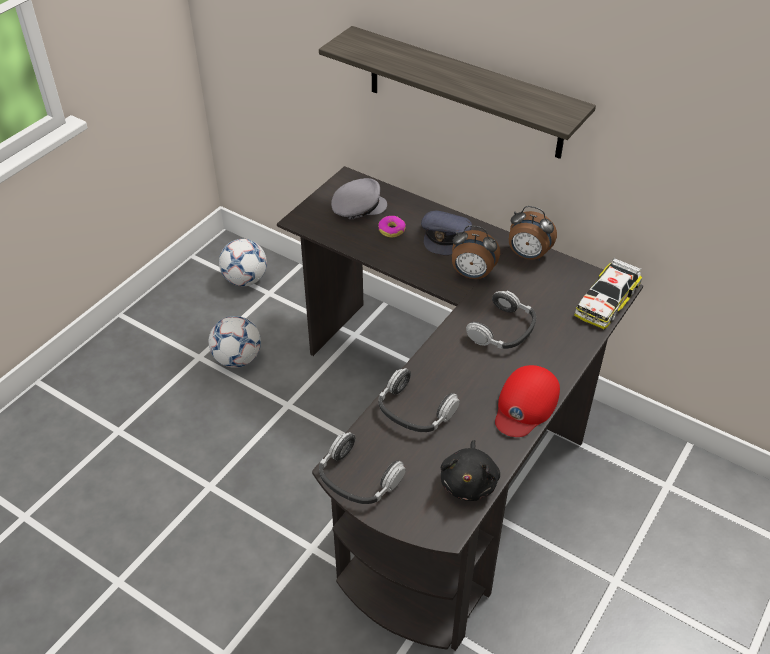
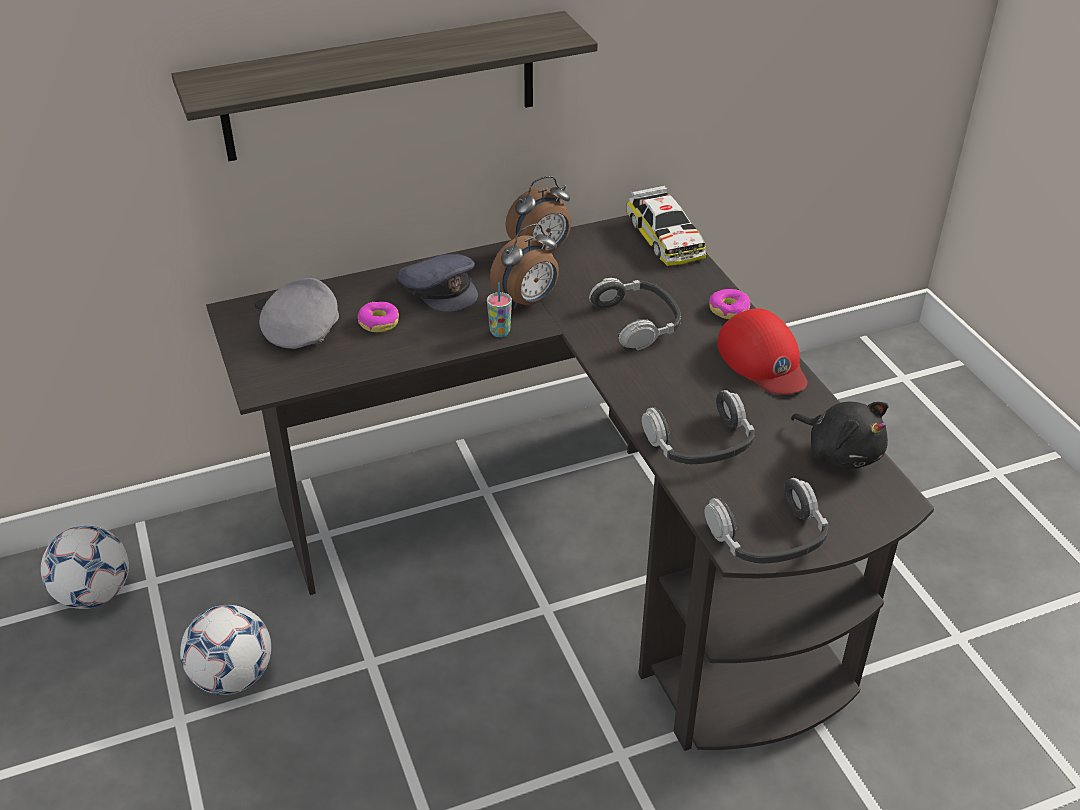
camera: 55 degrees left, 5 degrees down
none -> cup [487,282,512,337]
none -> donut [709,289,750,319]

